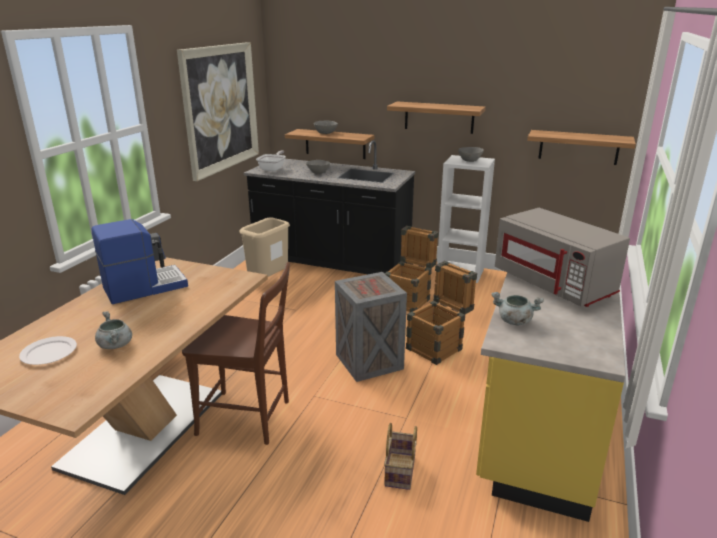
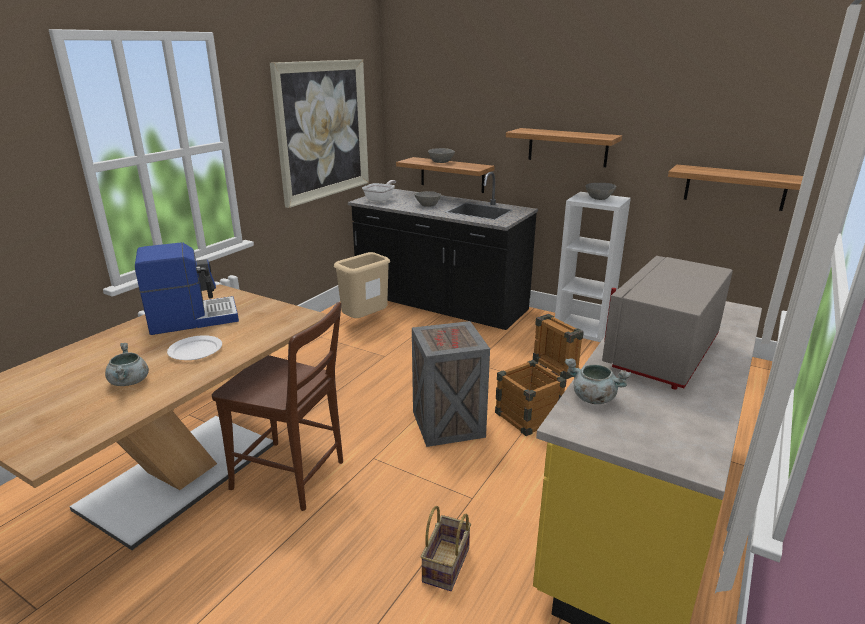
camera: 10 degrees right, 0 degrees up
white plate [19,336,77,365] -> white plate moved to [167,335,222,360]
crate [385,226,439,312] -> none
grey microwave [495,208,630,307] -> grey microwave turned 60 degrees clockwise [602,256,733,390]

